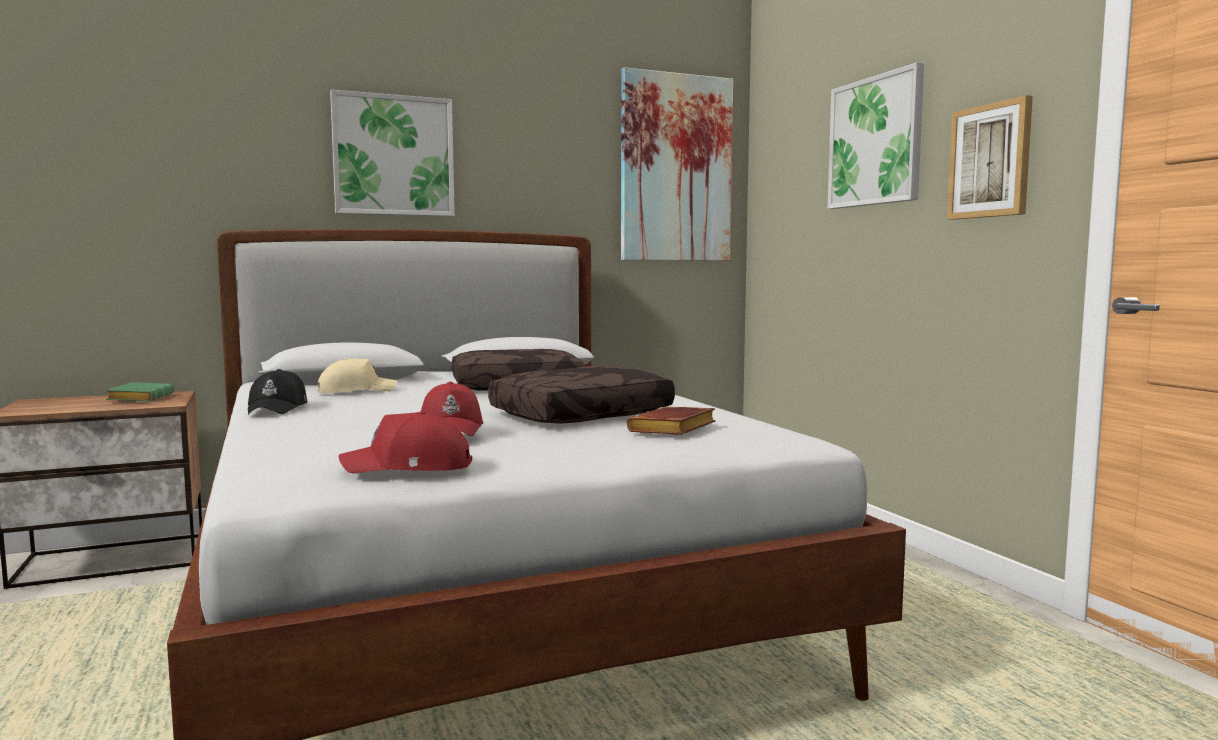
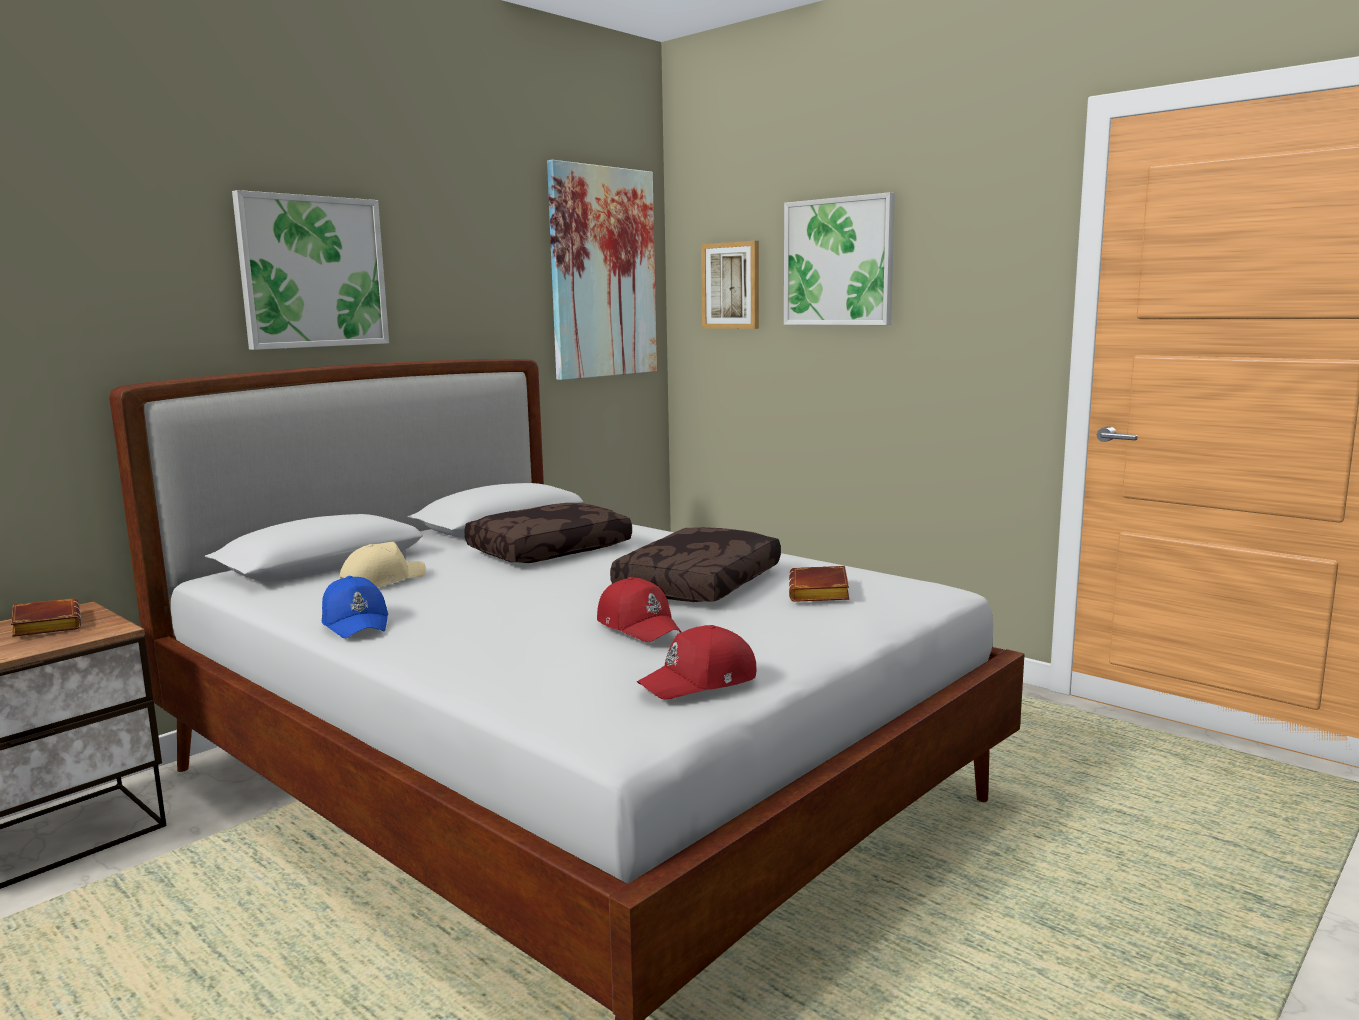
camera: 25 degrees left, 5 degrees up
green book [106,382,174,401] -> brown book [11,598,81,637]
black cap [248,369,308,415] -> blue cap [322,576,389,638]
picture [947,95,1033,220] -> picture moved to [701,241,759,329]

